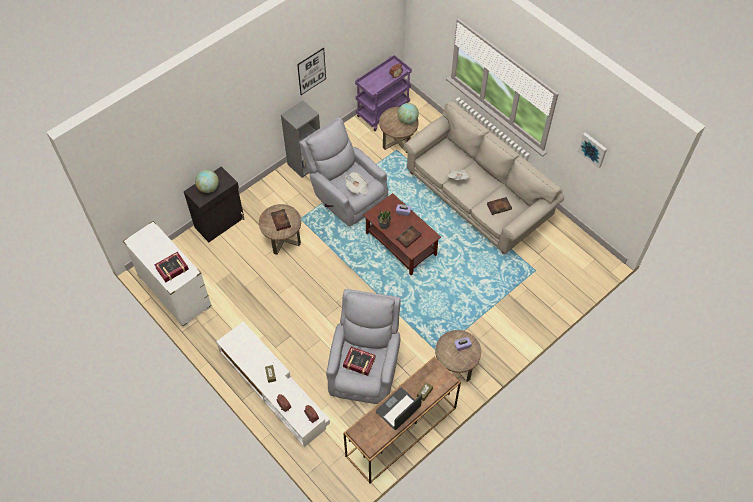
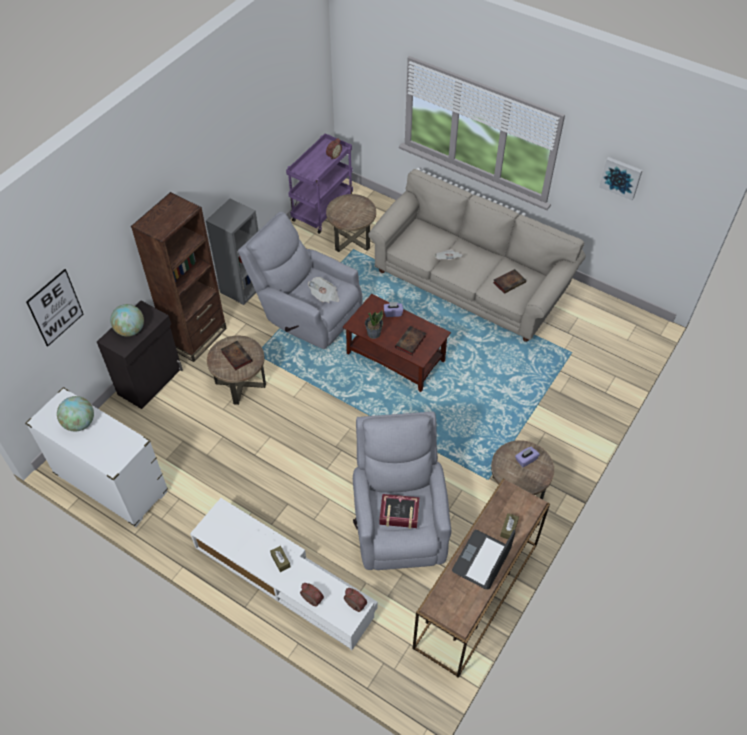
camera: 15 degrees left, 5 degrees down
book [155,252,189,282] -> none
picture [297,48,326,95] -> picture moved to [26,269,83,346]
globe [397,103,419,125] -> globe moved to [57,396,94,431]
none -> brown bookcase [131,192,227,362]

